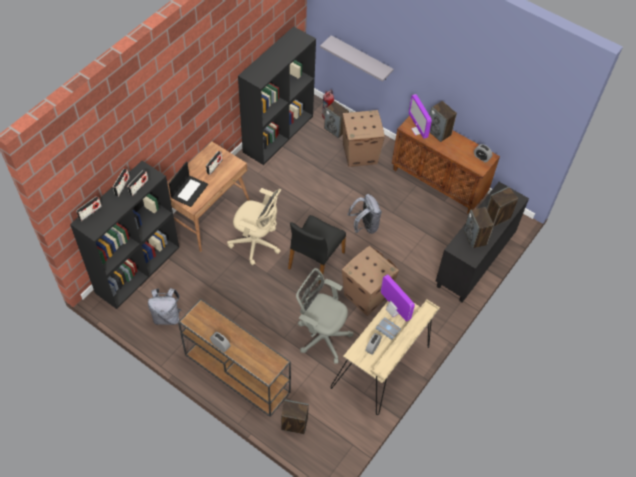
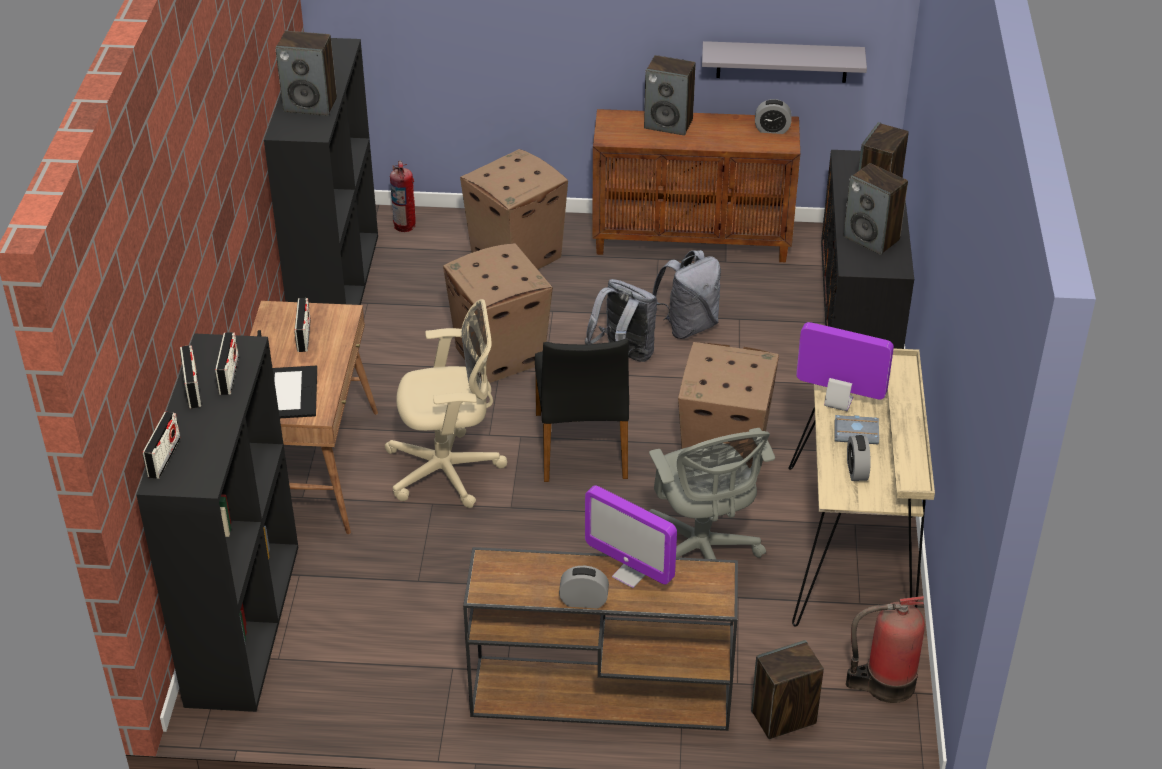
camera: 30 degrees left, 15 degrees down
grey backpack [148,288,181,325] -> grey backpack moved to [652,250,721,339]
grey office chair [296,268,354,364] -> grey office chair turned 105 degrees counterclockwise [649,428,775,559]
grey shelf [320,35,394,82] -> grey shelf moved to [702,41,867,83]
speaker [324,101,349,138] -> speaker moved to [275,31,337,116]
monitor [409,94,432,139] -> monitor moved to [585,485,677,588]
none -> cardboard box [443,243,553,383]
none -> fire extinguisher [846,596,925,703]

